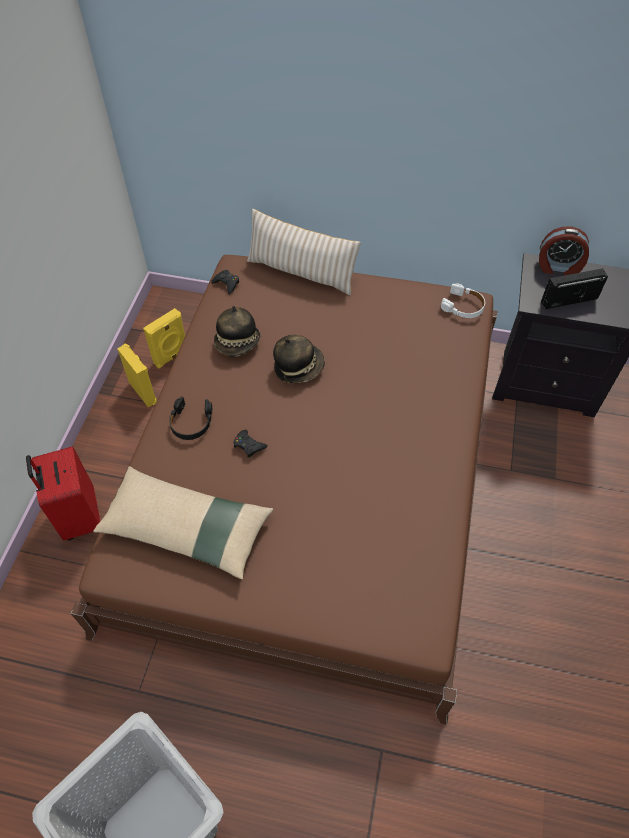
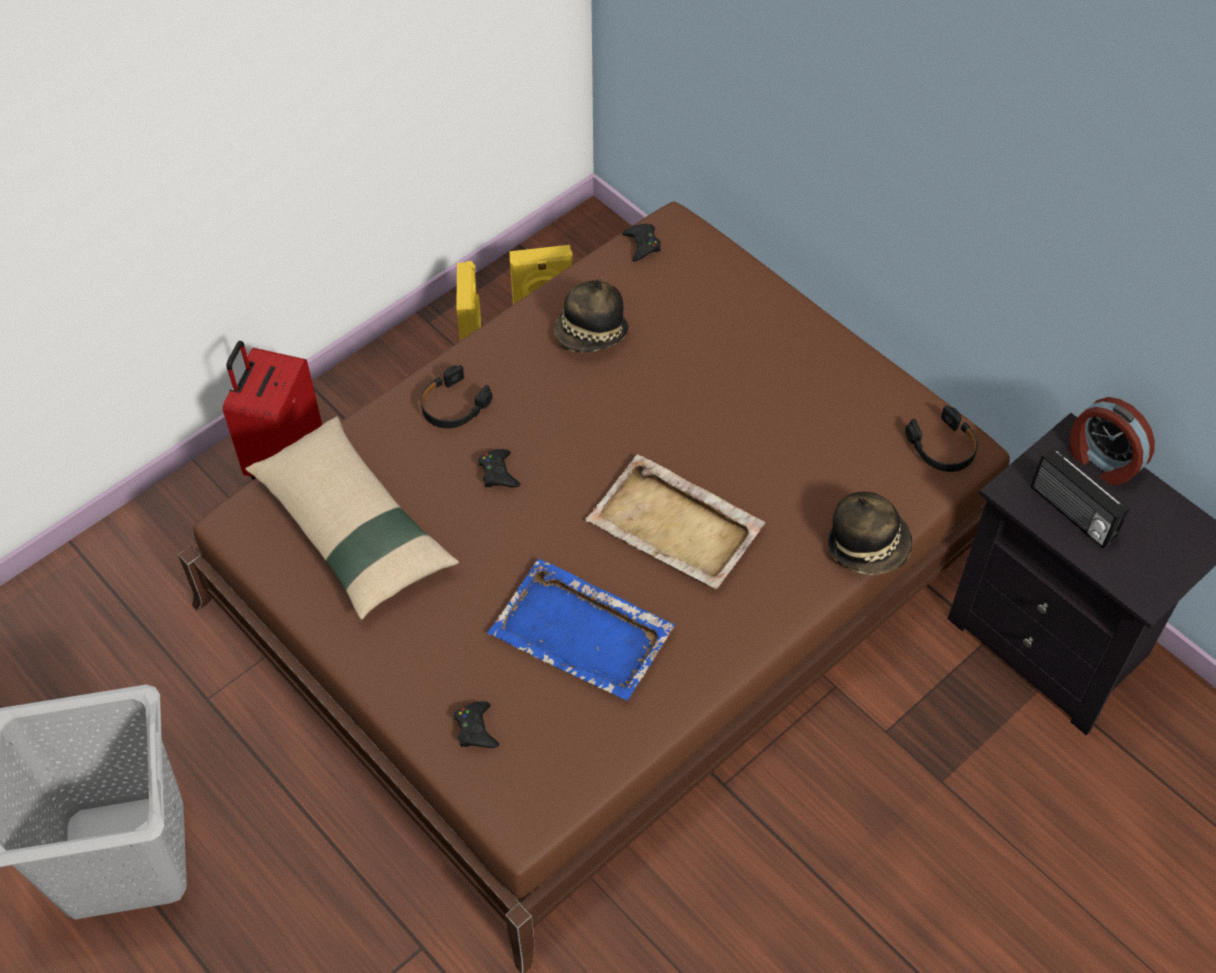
camera: 35 degrees right, 0 degrees up
beige pillow [247,209,361,295] -> none
hat [273,335,325,383] -> hat moved to [828,492,912,575]
white headphones [441,283,485,318] -> black headphones [905,405,978,472]
radio [541,268,608,309] -> radio turned 150 degrees counterclockwise [1031,447,1129,549]
none -> black game controller [454,701,499,748]
none -> blue tray [487,559,675,701]
none -> beige tray [585,454,765,589]

